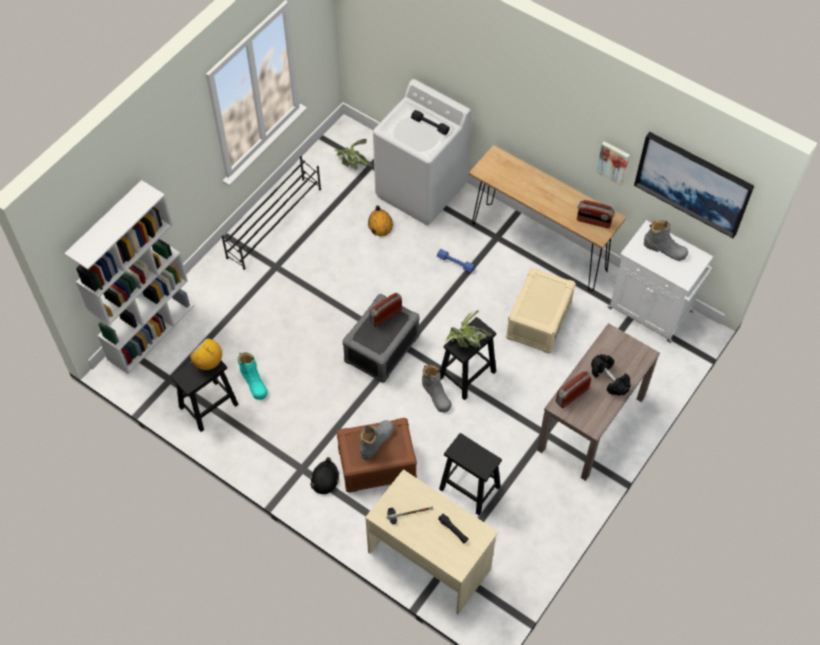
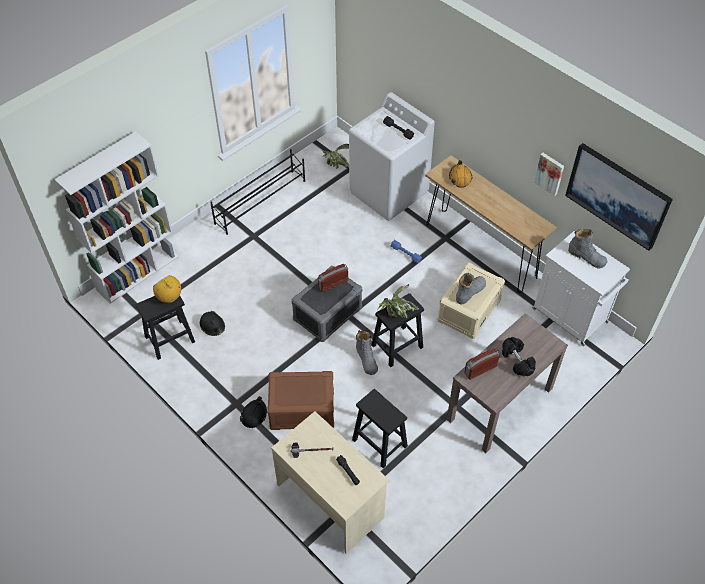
camera: 10 degrees right, 5 degrees down
turquoise boot [237,352,268,400] -> black hard hat [200,311,225,336]
grey boot [360,420,394,460] -> grey boot moved to [456,273,486,304]
orange hard hat [368,205,393,236] -> orange hard hat moved to [449,160,472,188]
radio [577,200,615,229] -> none

